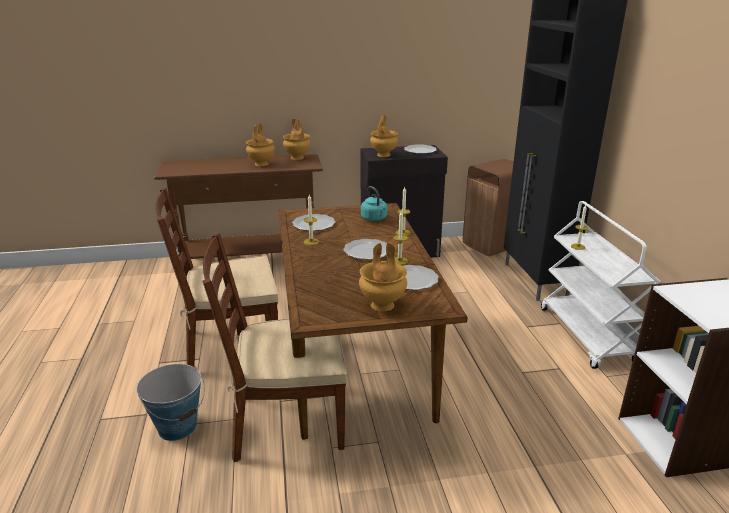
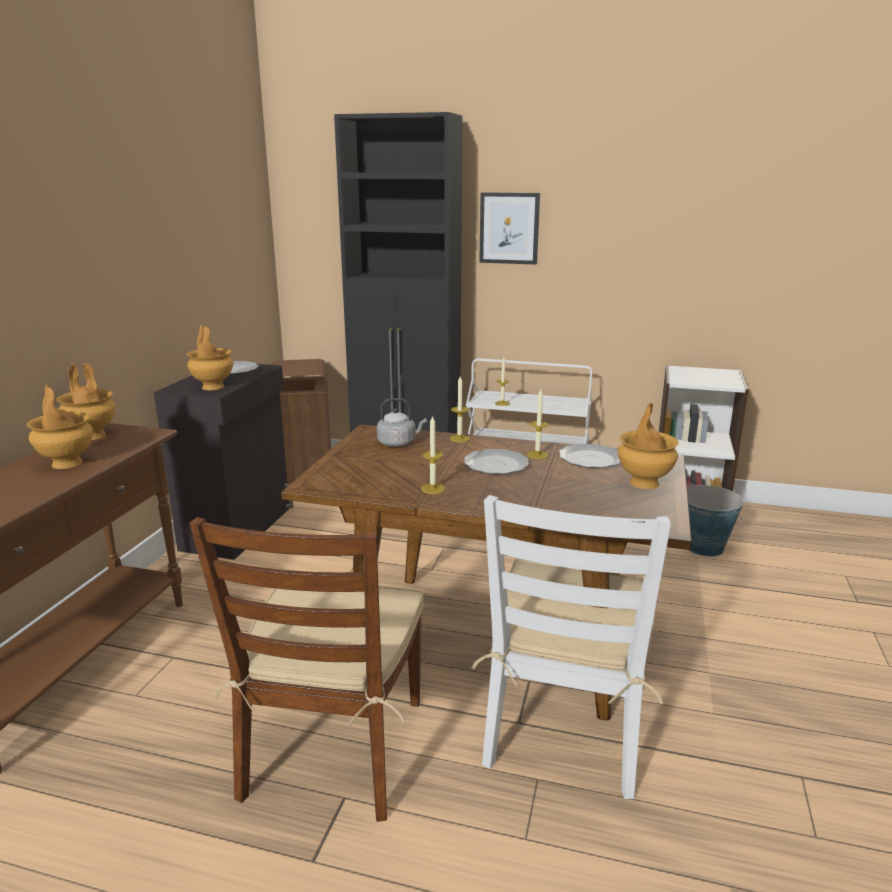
camera: 65 degrees left, 5 degrees down
bucket [136,364,205,441] -> bucket moved to [687,484,744,557]
brown chair [203,233,347,462] -> white chair [472,495,671,799]
plate [292,214,336,231] -> none
turquoise kettle [361,186,388,221] -> grey kettle [377,398,427,447]
none -> picture [479,192,540,265]

